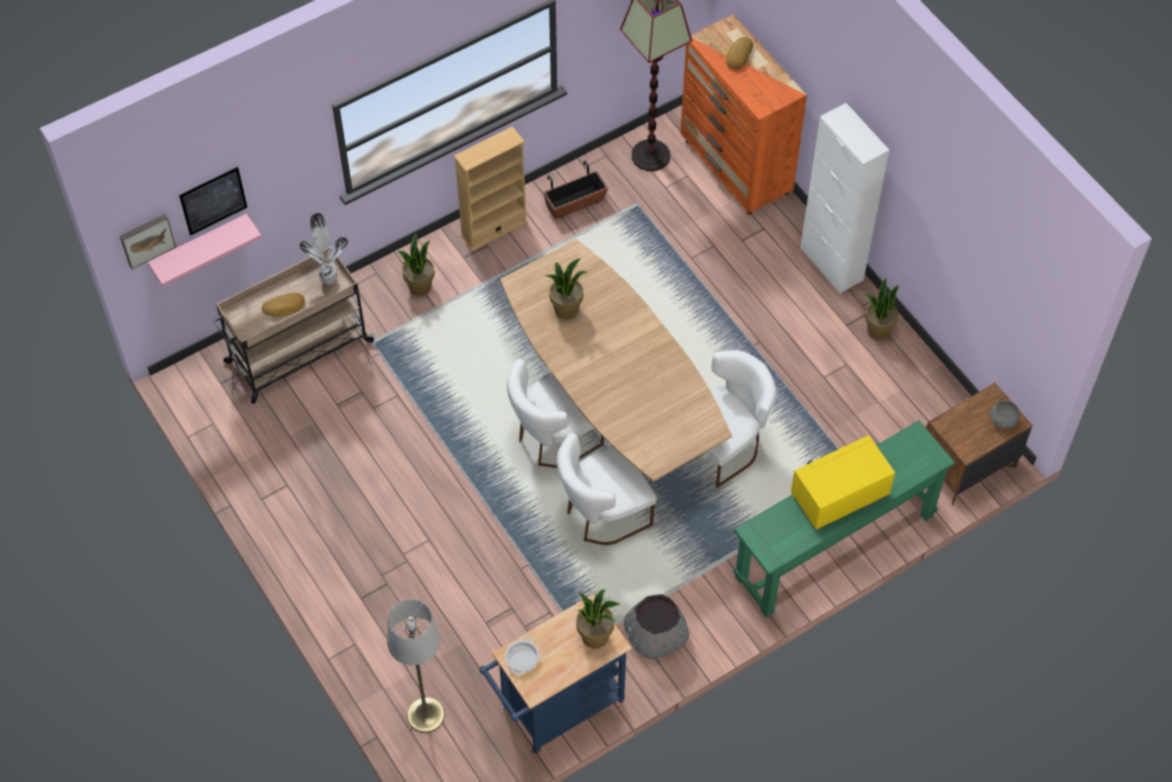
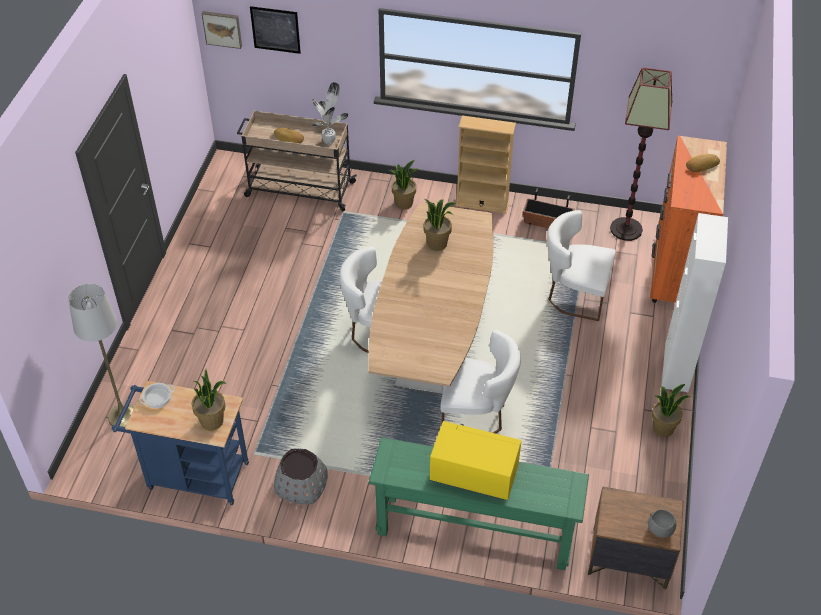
camera: 45 degrees right, 10 degrees down
pink shelf [148,214,262,287] -> none
white chair [557,432,656,545] -> white chair moved to [547,210,616,321]

